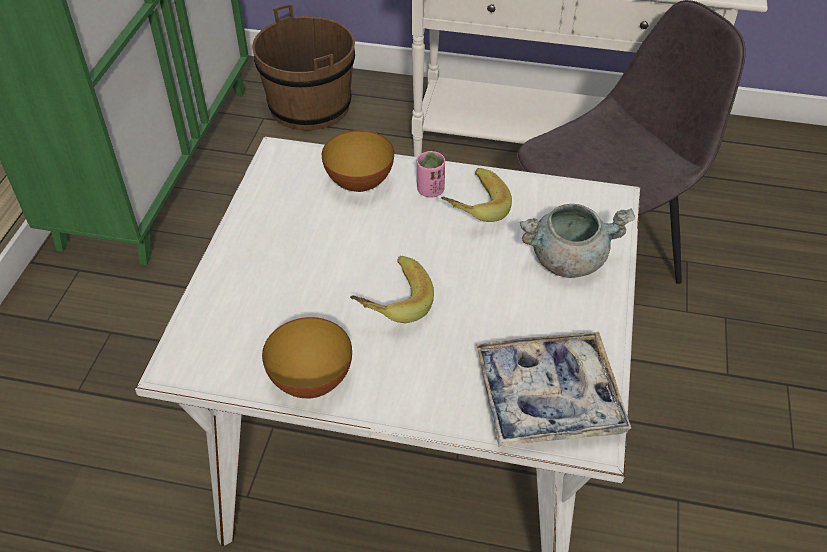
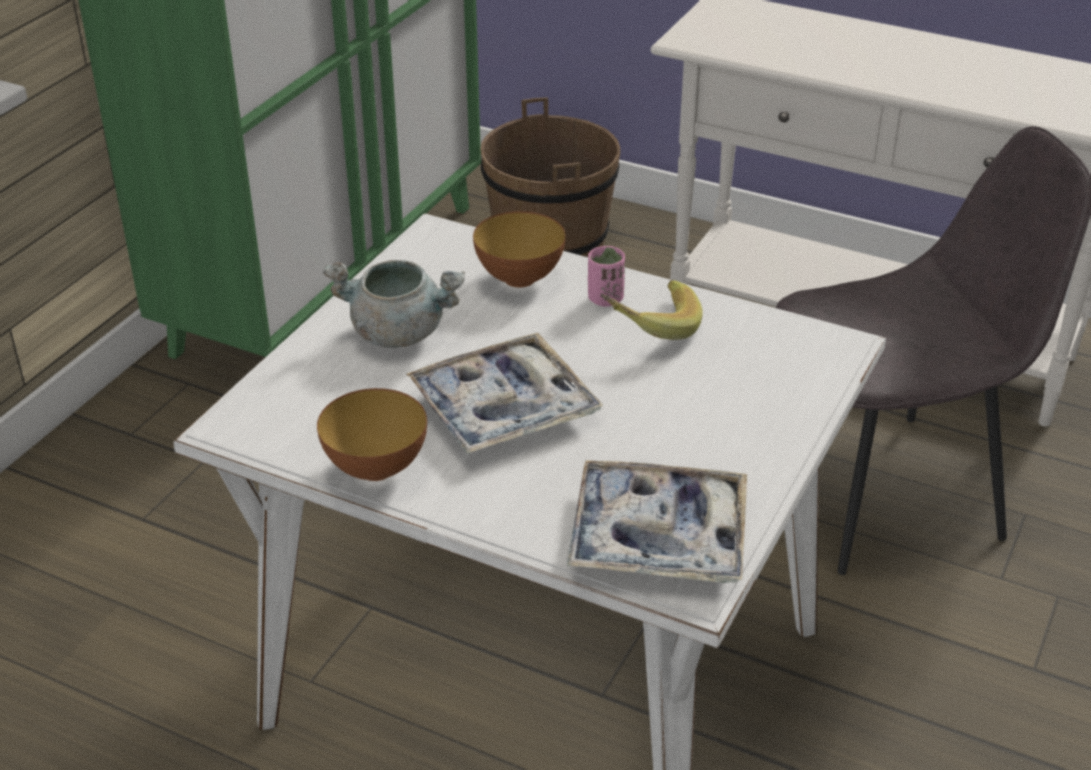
camera: 15 degrees right, 10 degrees down
banana [350,256,434,323] -> tray [406,333,603,454]
grey cooking pot [520,204,635,278] -> grey cooking pot moved to [323,260,465,348]

